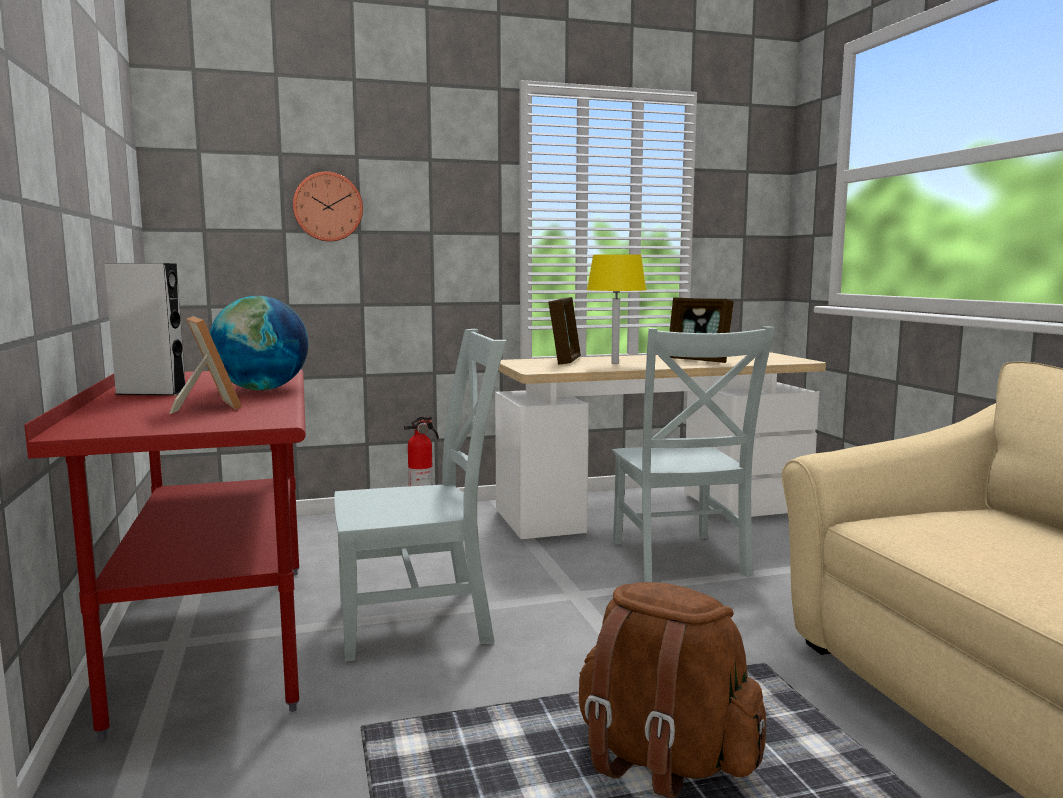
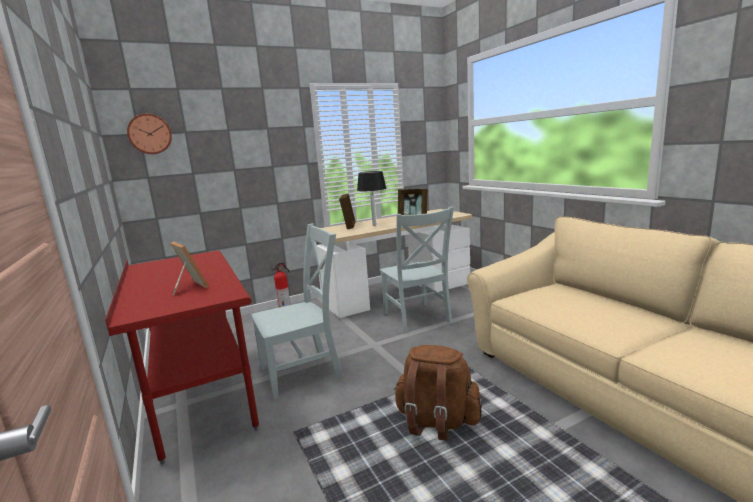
camera: 10 degrees left, 5 degrees up
grey speaker [104,263,185,395] -> none
globe [210,296,308,390] -> none
wall clock [293,172,363,242] -> wall clock moved to [127,114,172,154]
yellow table lamp [587,254,647,364] -> black table lamp [357,171,387,226]

